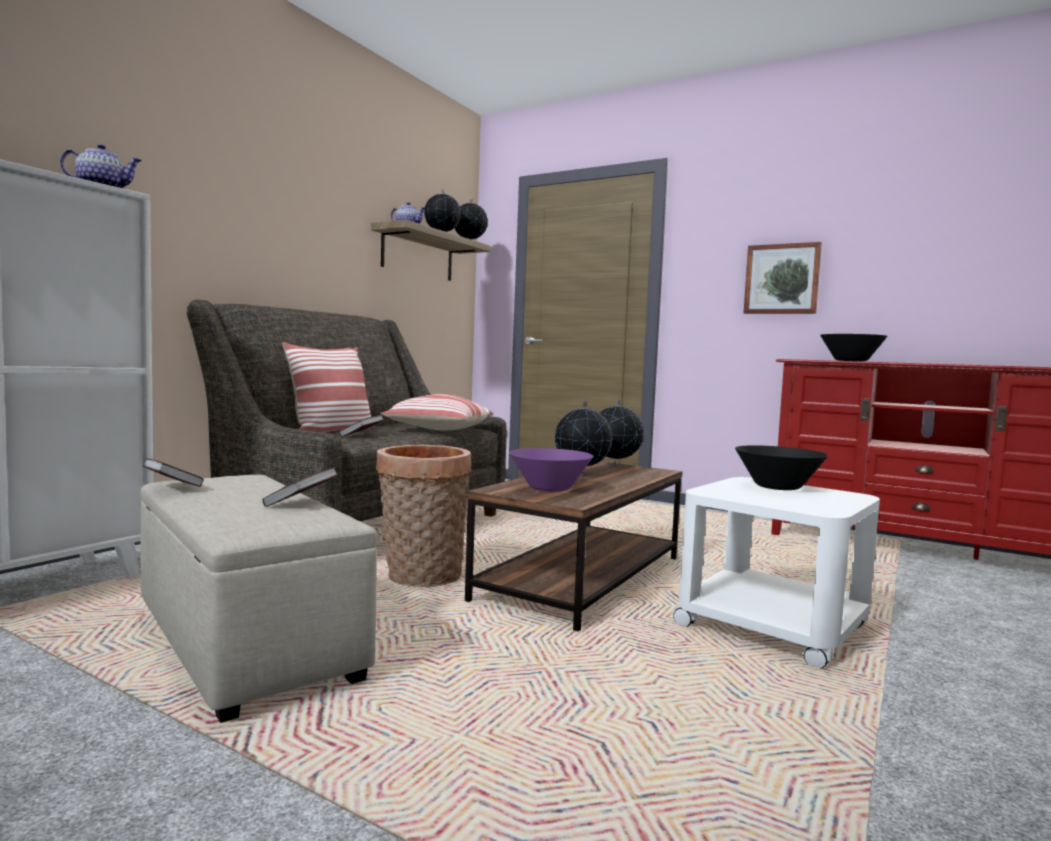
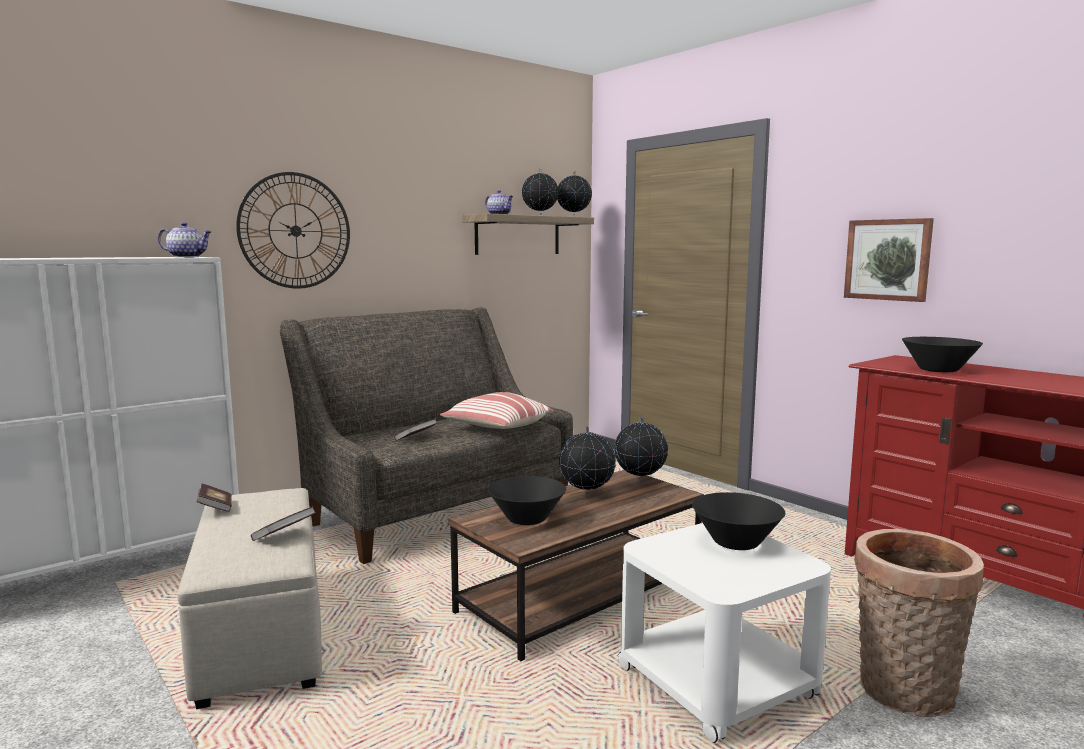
camera: 20 degrees right, 5 degrees up
pillow [282,342,375,432] -> none
basket [376,444,471,587] -> basket moved to [854,529,984,717]
purple bowl [510,448,594,492] -> black bowl [488,476,566,525]
none -> wall clock [236,172,350,289]

